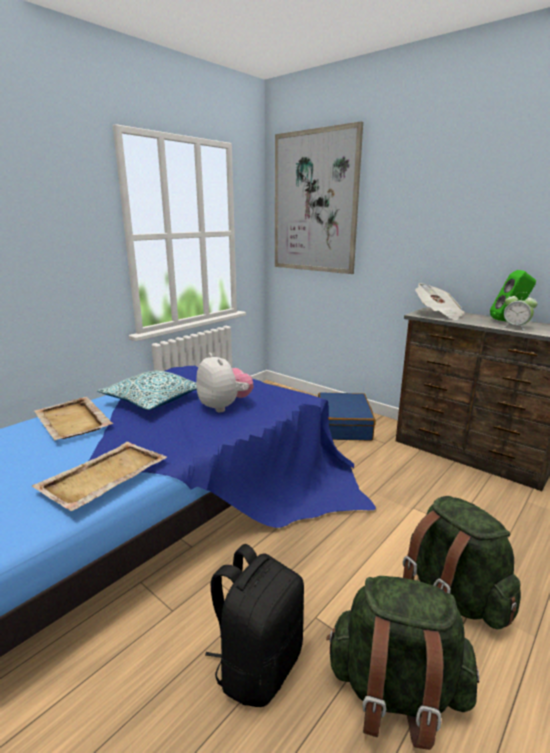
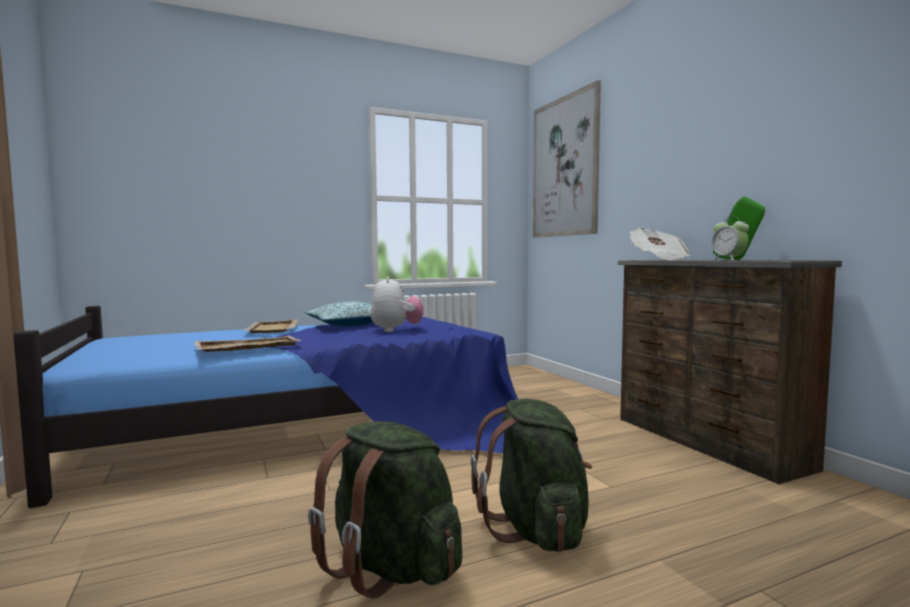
camera: 25 degrees right, 15 degrees down
black backpack [205,544,304,707] -> none
blue suitcase [318,392,375,441] -> none

